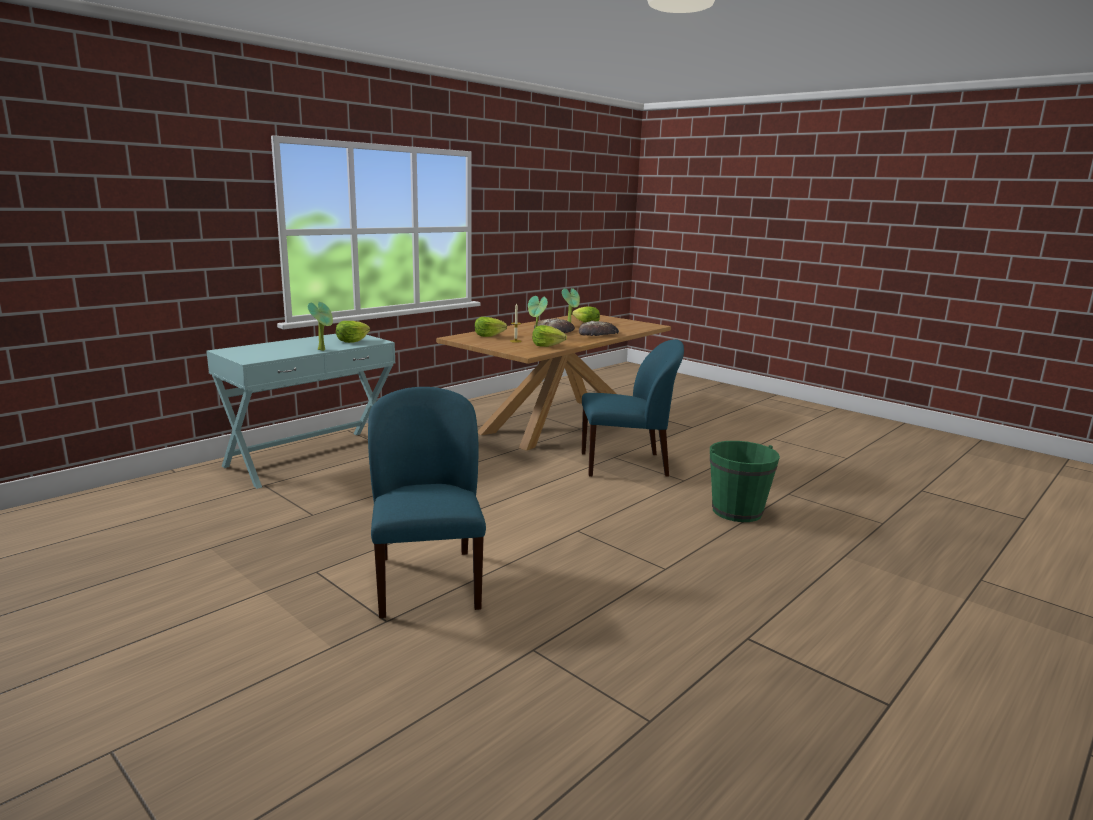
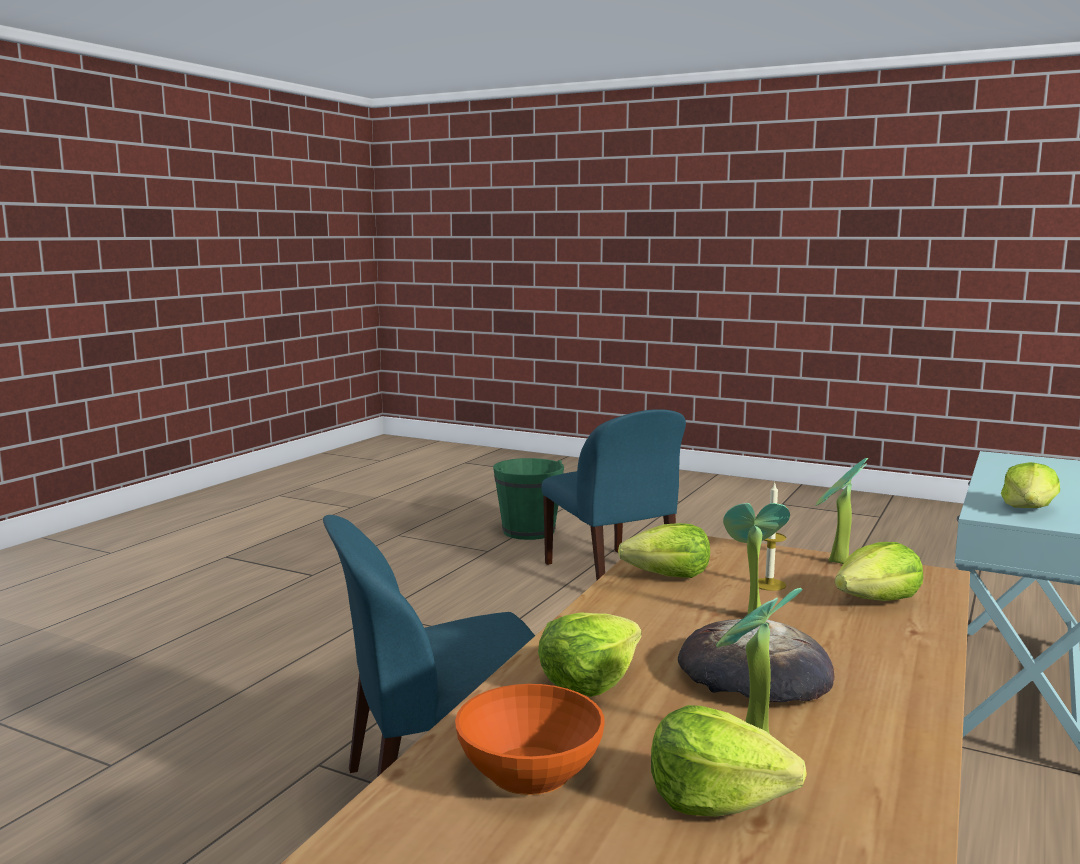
camera: 165 degrees right, 5 degrees down
potted plant [308,302,333,351] -> potted plant moved to [815,458,868,564]
bread [579,321,619,336] -> lettuce [538,612,642,697]
green bucket [710,441,780,522] -> green bucket moved to [493,458,564,540]
none -> orange bowl [455,684,604,795]

